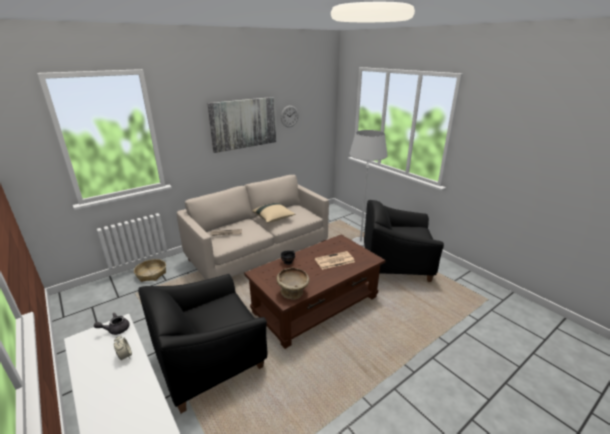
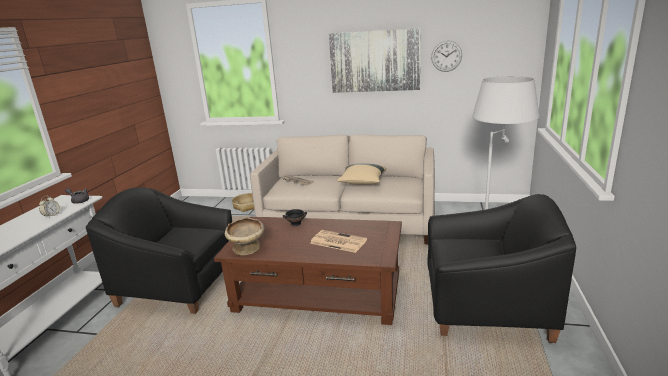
camera: 50 degrees right, 5 degrees down
black armchair [364,200,444,282] -> black armchair turned 135 degrees clockwise [427,194,576,343]

